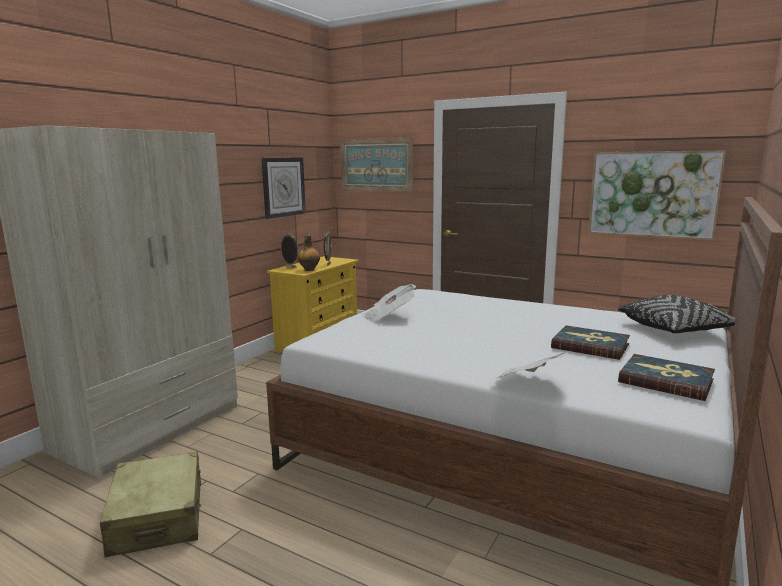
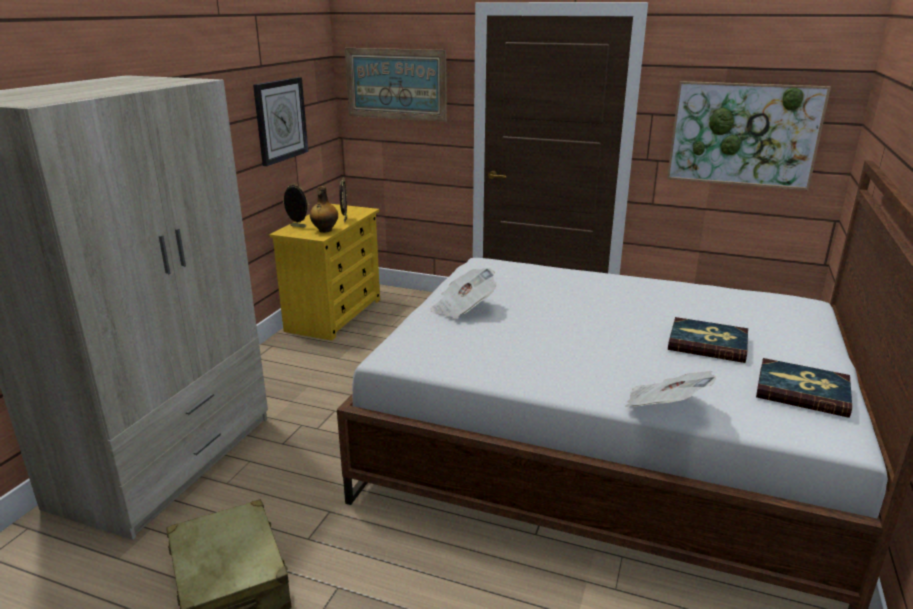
camera: 10 degrees left, 10 degrees up
black pillow [618,295,735,333] -> none

